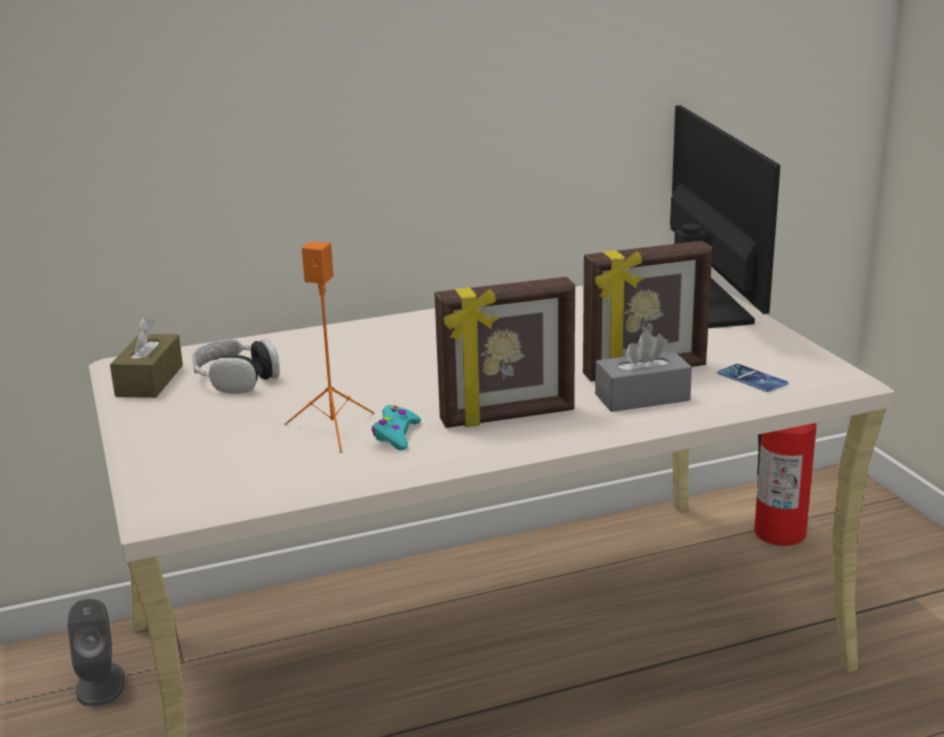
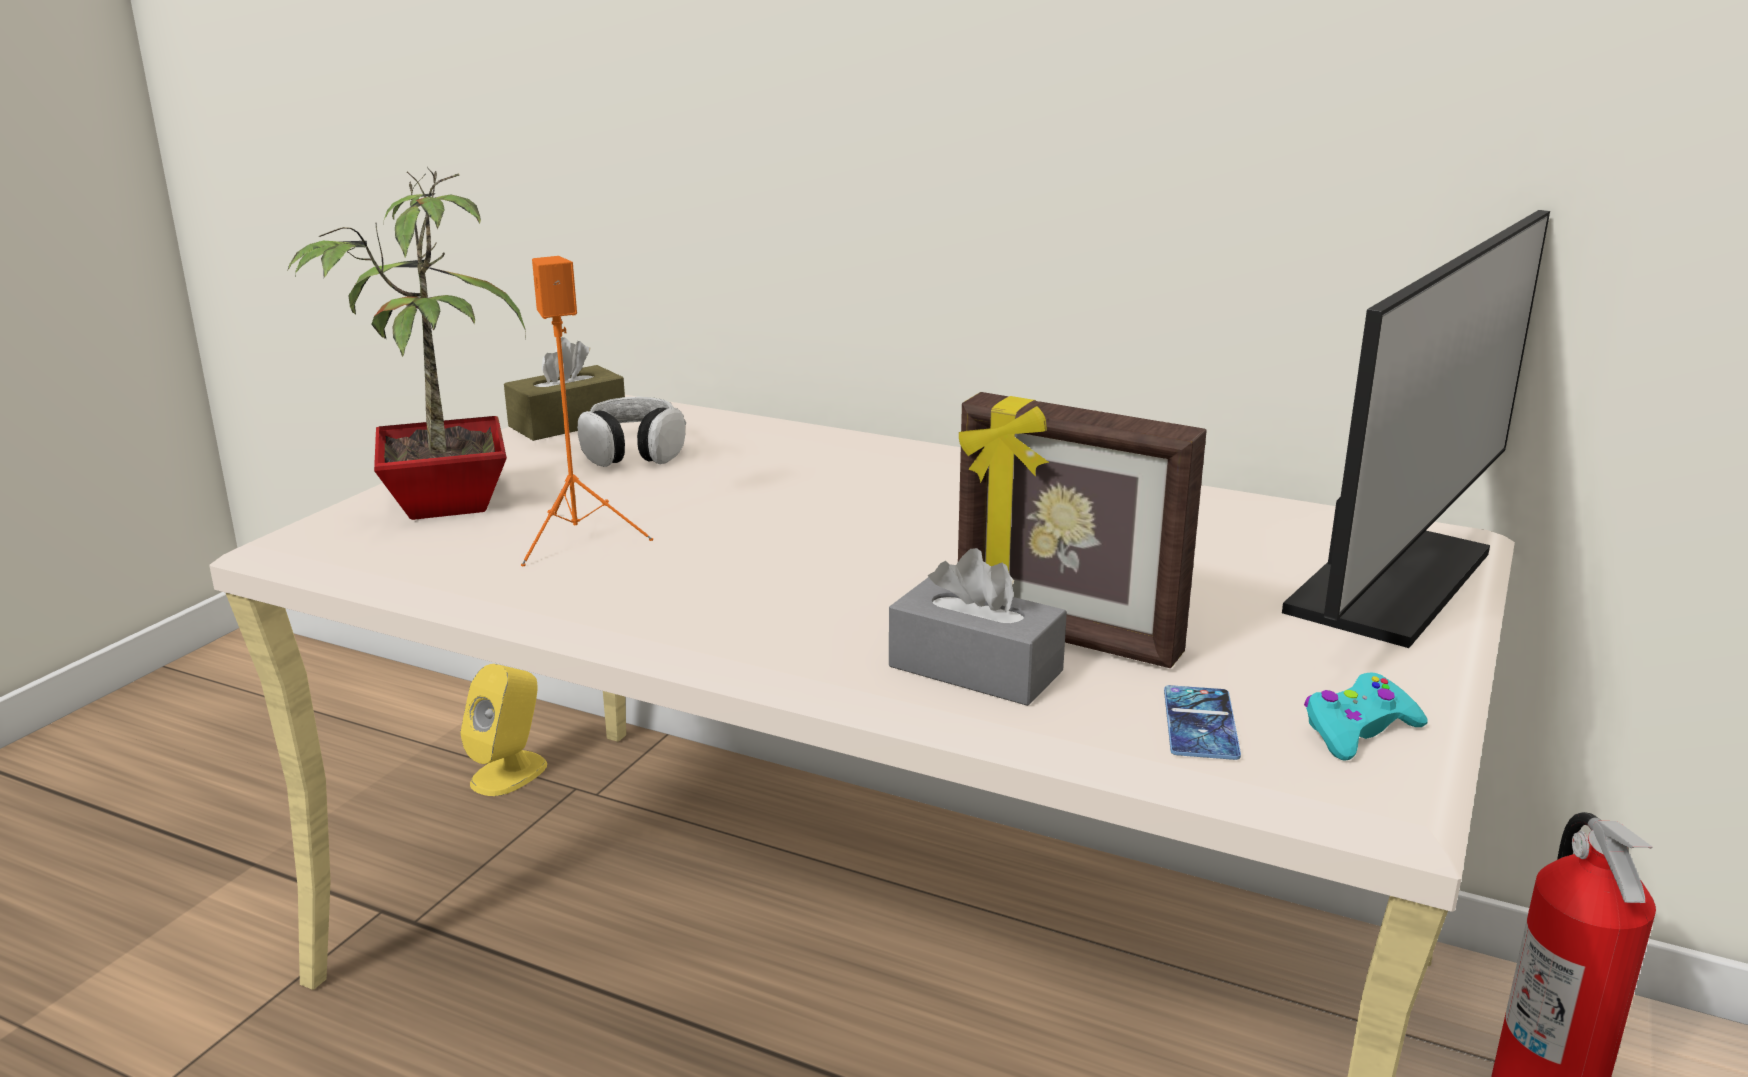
camera: 45 degrees right, 0 degrees up
grey speaker [67,598,125,707] -> yellow speaker [460,664,547,796]
turquoise game controller [372,405,421,450] -> turquoise game controller moved to [1304,673,1428,761]
picture frame [435,277,575,428] -> none
none -> potted plant [287,167,526,520]

